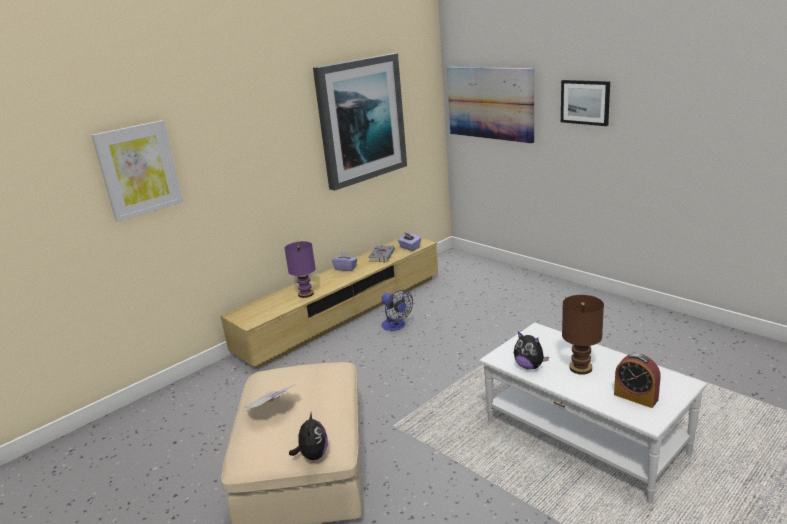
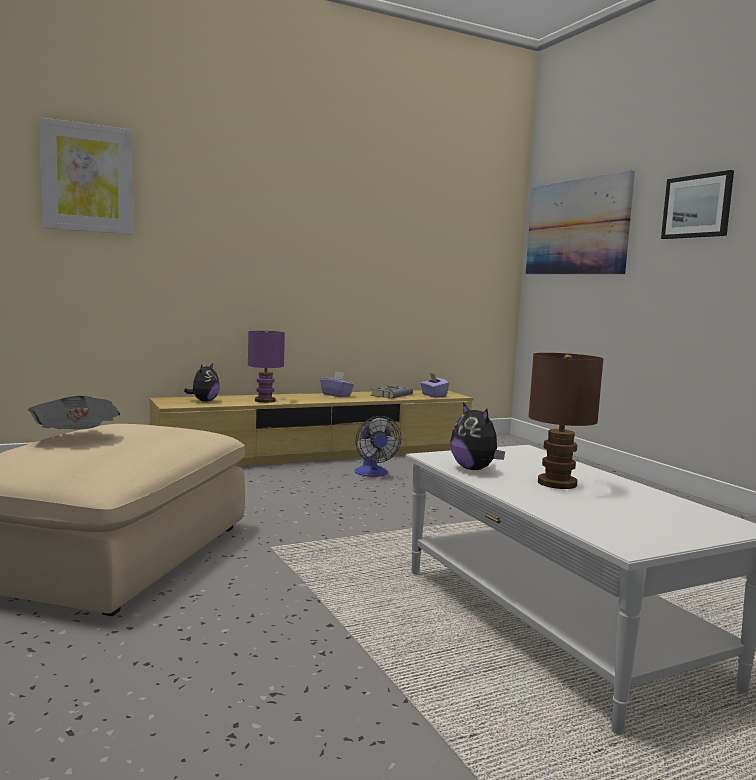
camera: 15 degrees right, 15 degrees down
plush toy [289,411,328,460] -> plush toy moved to [184,363,220,402]
picture [313,53,407,191] -> none
alarm clock [614,353,661,408] -> none

